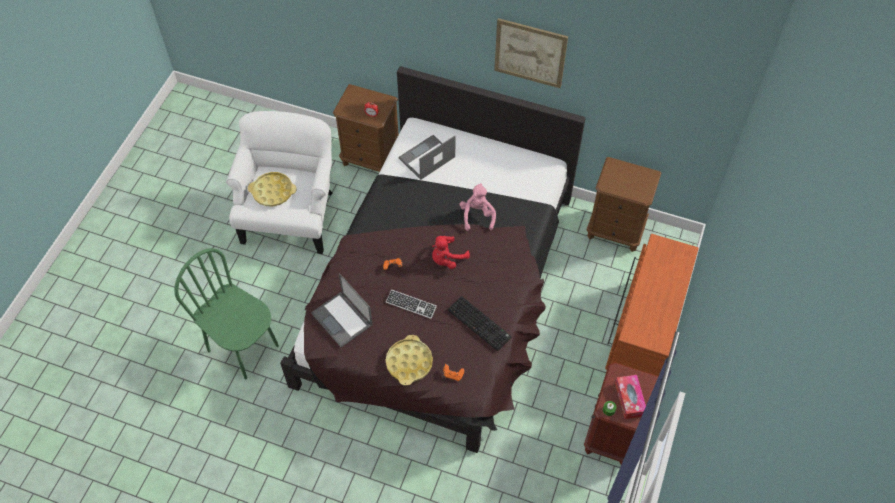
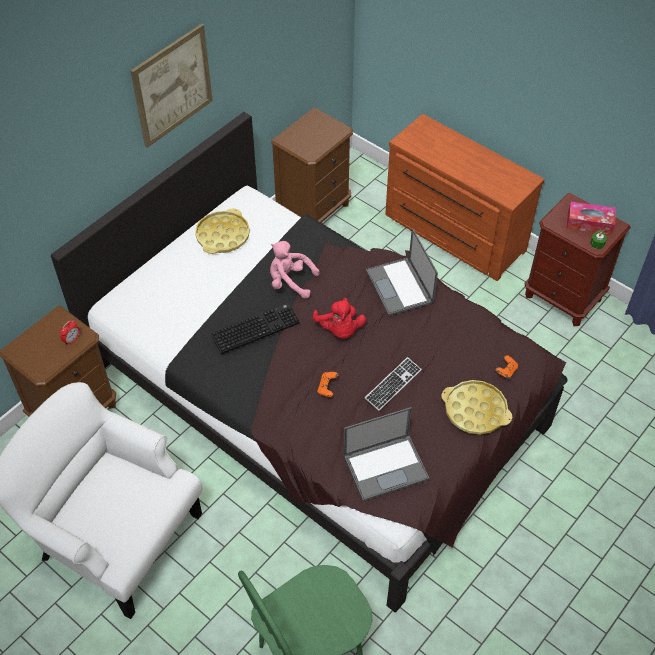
camera: 70 degrees left, 5 degrees down
yellow tray [248,172,297,206] -> yellow tray moved to [195,208,250,254]
laptop [399,135,456,180] -> laptop moved to [366,228,438,316]
keyboard [448,296,512,351] -> keyboard moved to [211,303,300,354]

